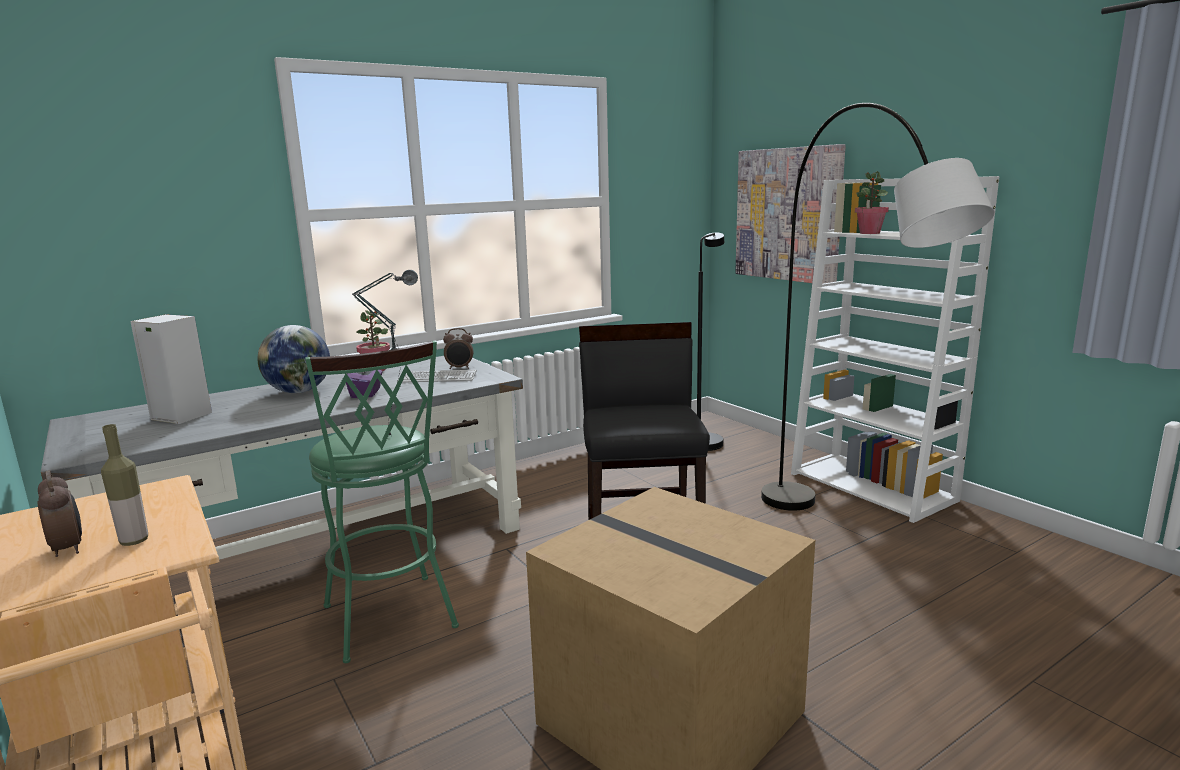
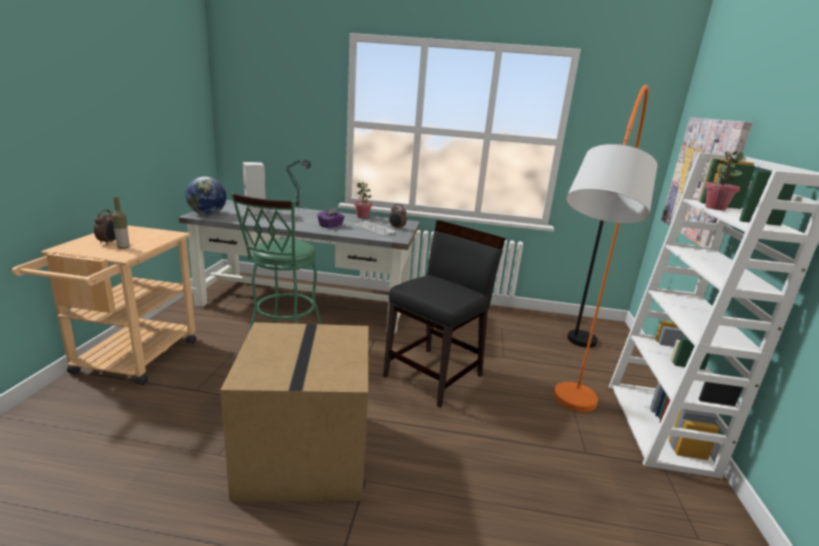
camera: 40 degrees right, 5 degrees up
globe [258,325,330,393] -> globe moved to [185,177,226,215]
grey floor lamp [761,103,995,511] -> orange floor lamp [554,85,658,412]

